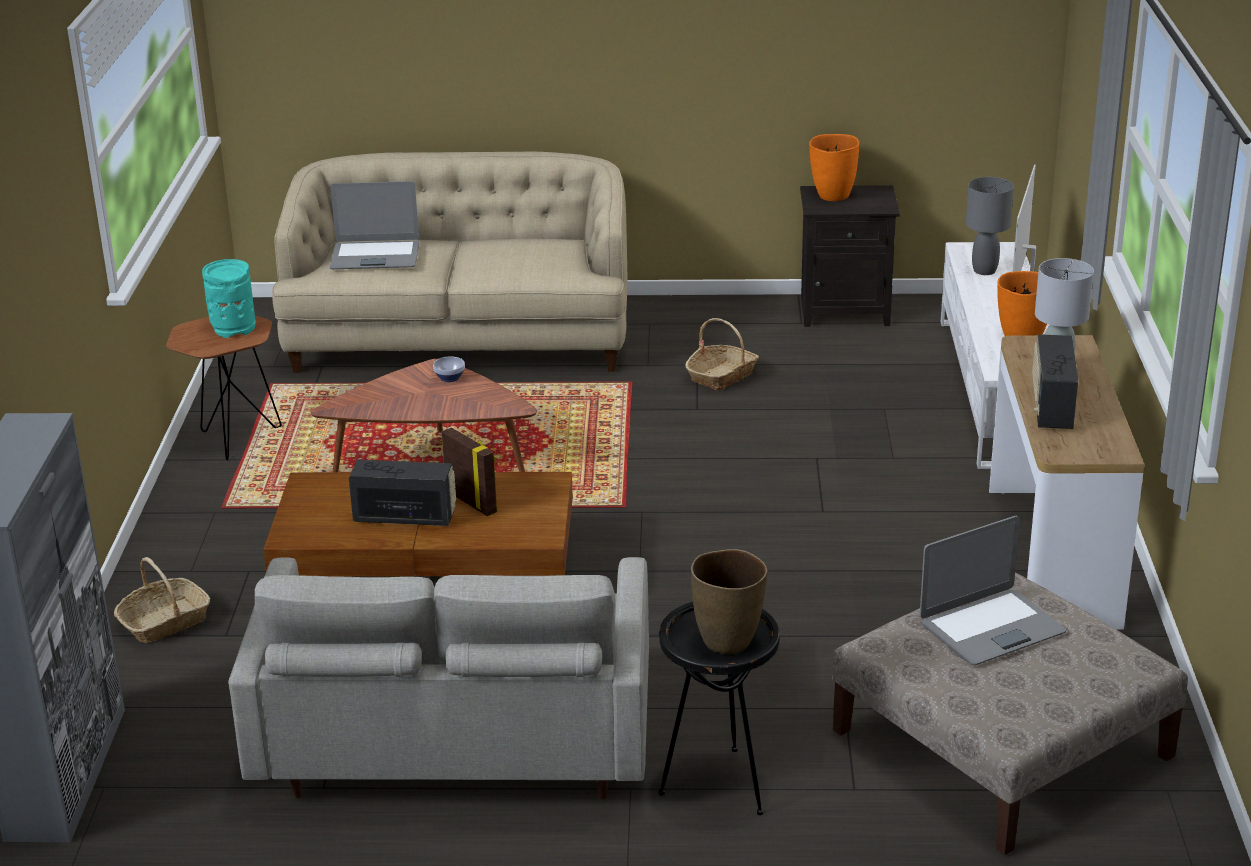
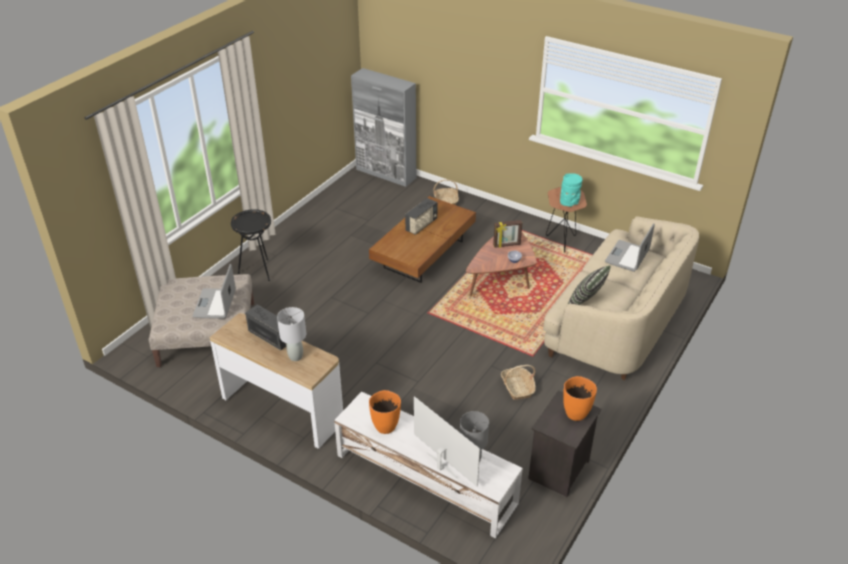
camera: 120 degrees right, 10 degrees up
grey sofa [228,557,649,799] -> none
picture frame [442,428,497,516] -> picture frame moved to [493,220,522,248]
brown vase [691,549,768,654] -> none
none -> pillow [568,265,611,305]

